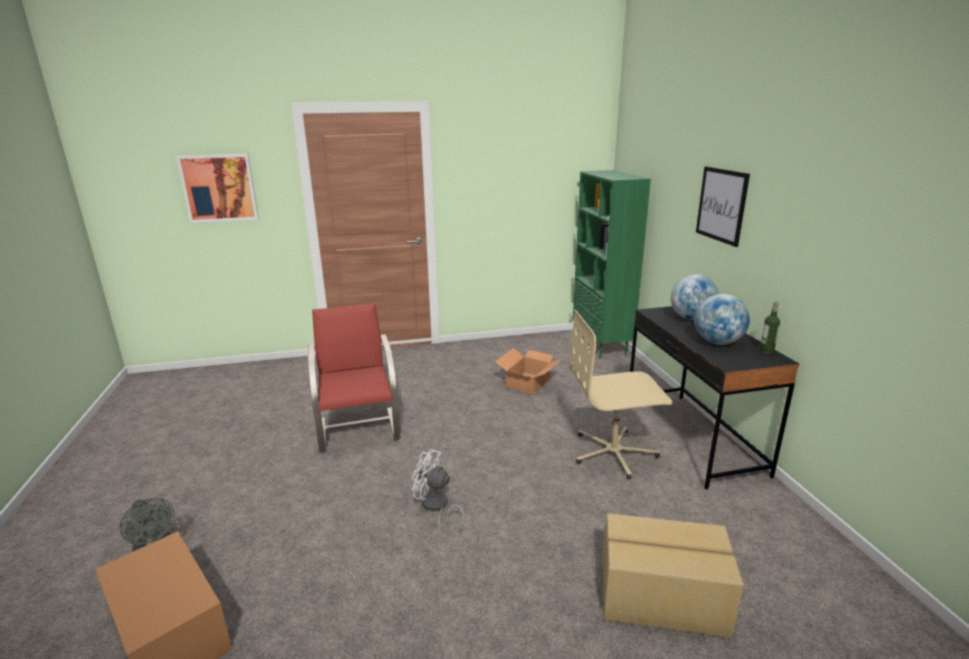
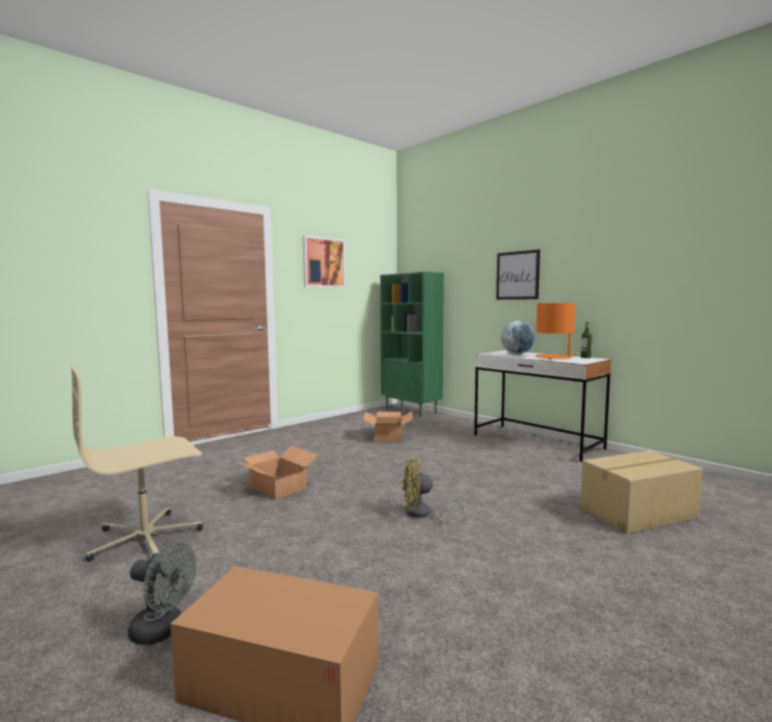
camera: 30 degrees left, 15 degrees down
picture [176,154,259,223] -> picture moved to [303,235,346,288]
red chair [308,303,401,452] -> cardboard box [235,445,318,500]
white fan [412,449,465,530] -> yellow fan [401,459,466,523]
beige office chair [569,310,673,479] -> beige office chair moved to [69,363,203,562]
black desk [630,306,799,490] -> white desk [474,351,611,462]
globe [695,294,750,345] -> orange table lamp [535,303,577,360]

